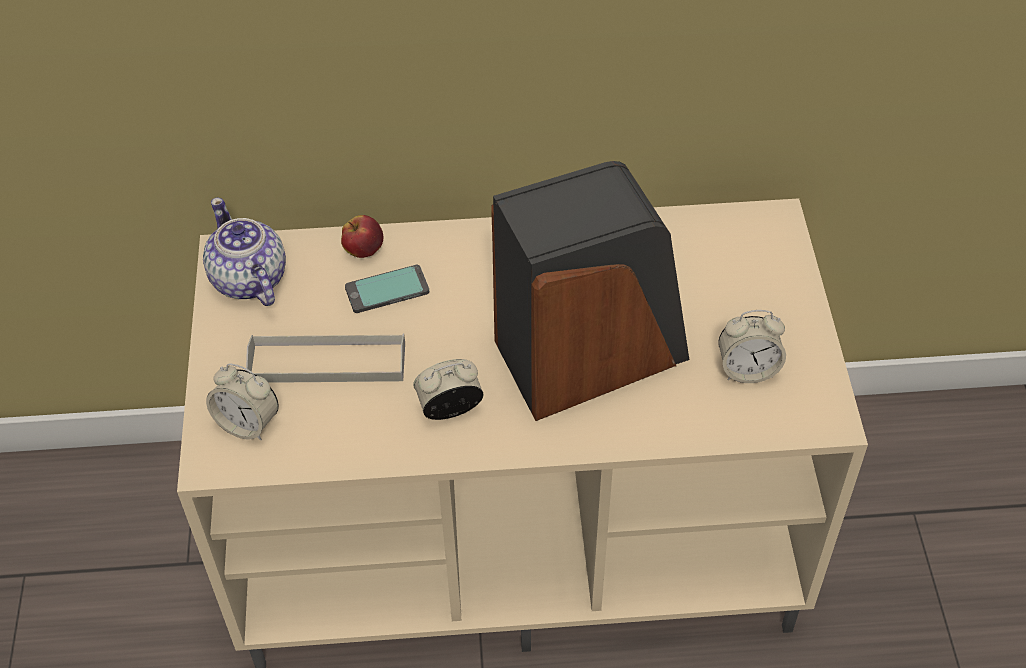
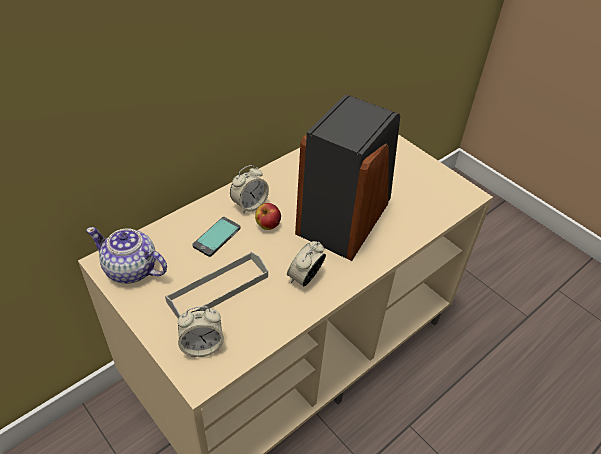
camera: 40 degrees left, 5 degrees down
apple [341,215,383,258] -> apple moved to [255,203,281,230]
alarm clock [718,310,786,383] -> alarm clock moved to [230,165,269,214]

